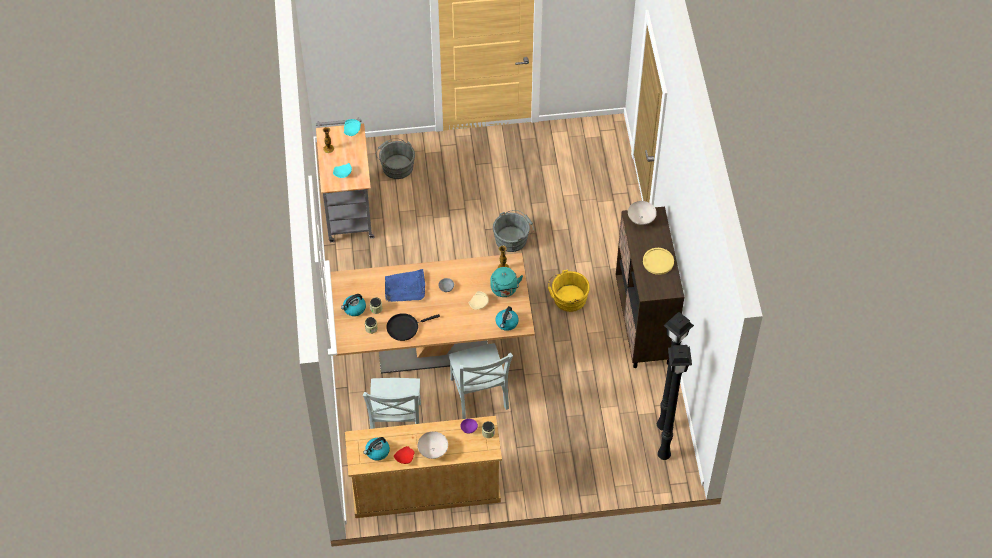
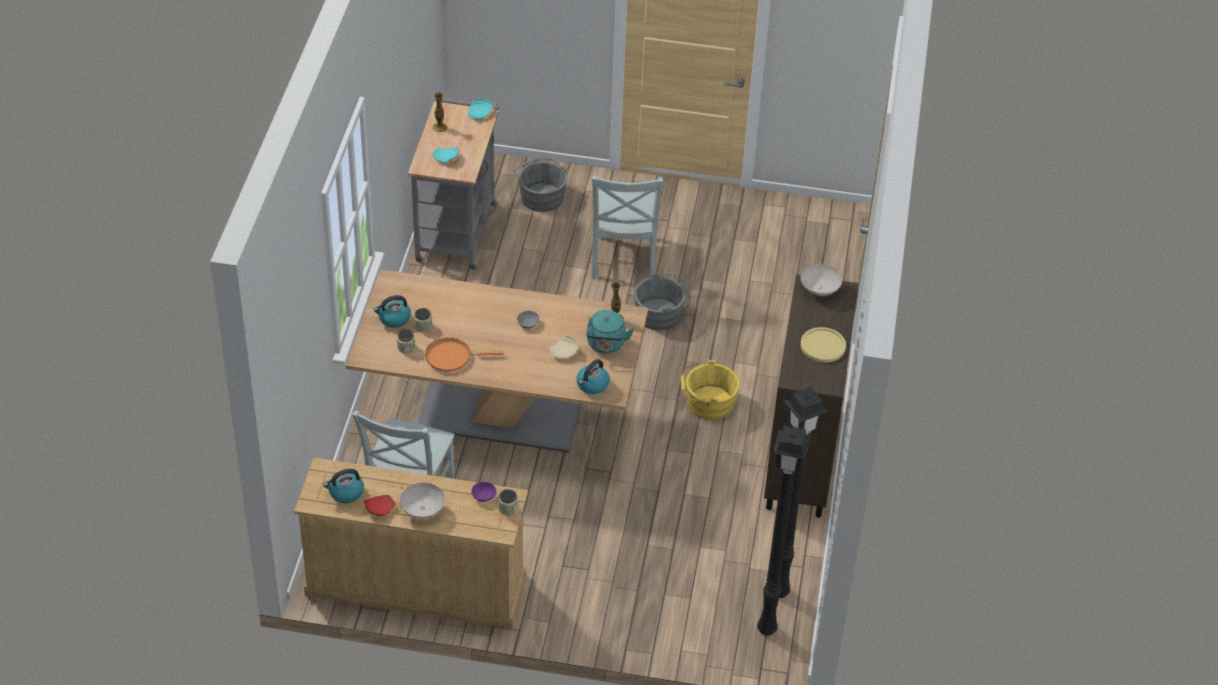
camera: 15 degrees right, 10 degrees down
blue tray [385,269,425,302] -> none
black frying pan [386,313,440,341] -> orange frying pan [425,338,504,372]
grey chair [448,343,513,419] -> grey chair moved to [592,175,663,280]

